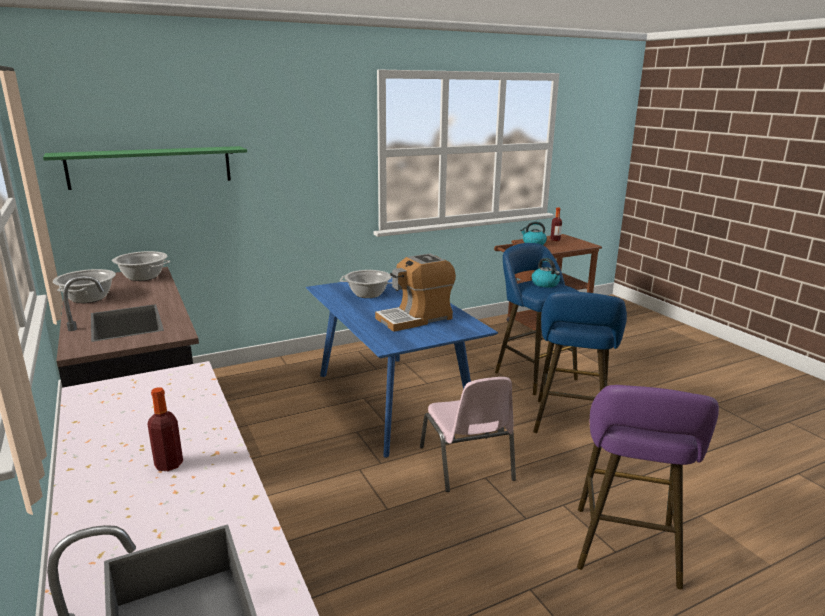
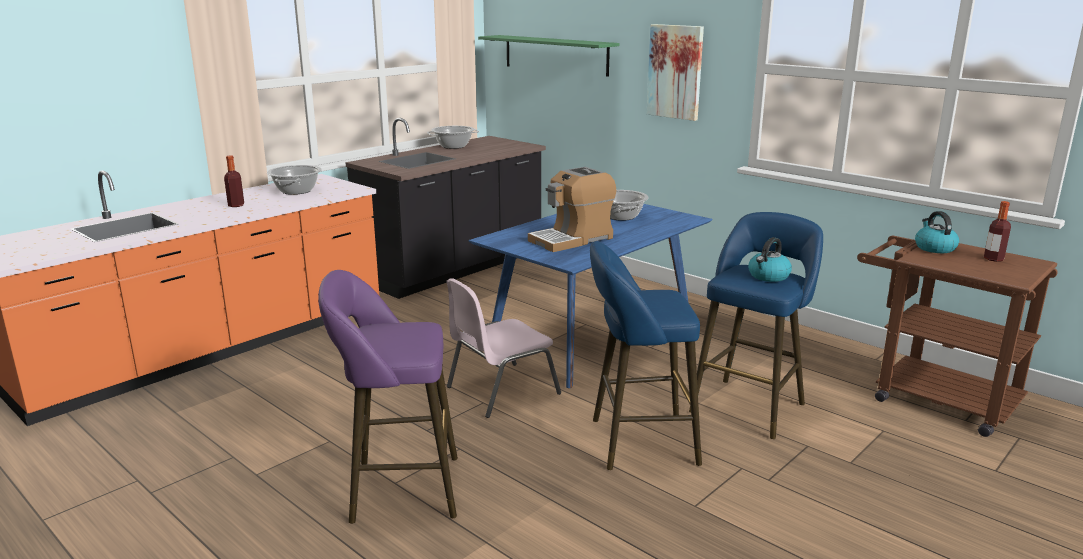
camera: 70 degrees right, 0 degrees up
cooking pot [112,251,170,281] -> cooking pot moved to [267,165,322,195]
coffee machine [375,254,456,332] -> coffee machine turned 75 degrees counterclockwise [528,167,616,252]
none -> picture [647,24,704,121]

